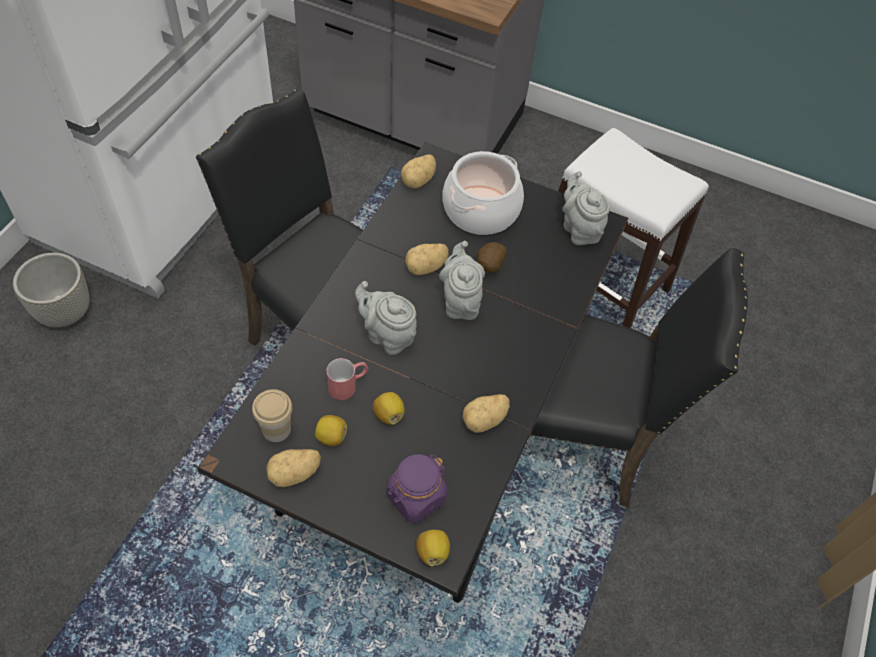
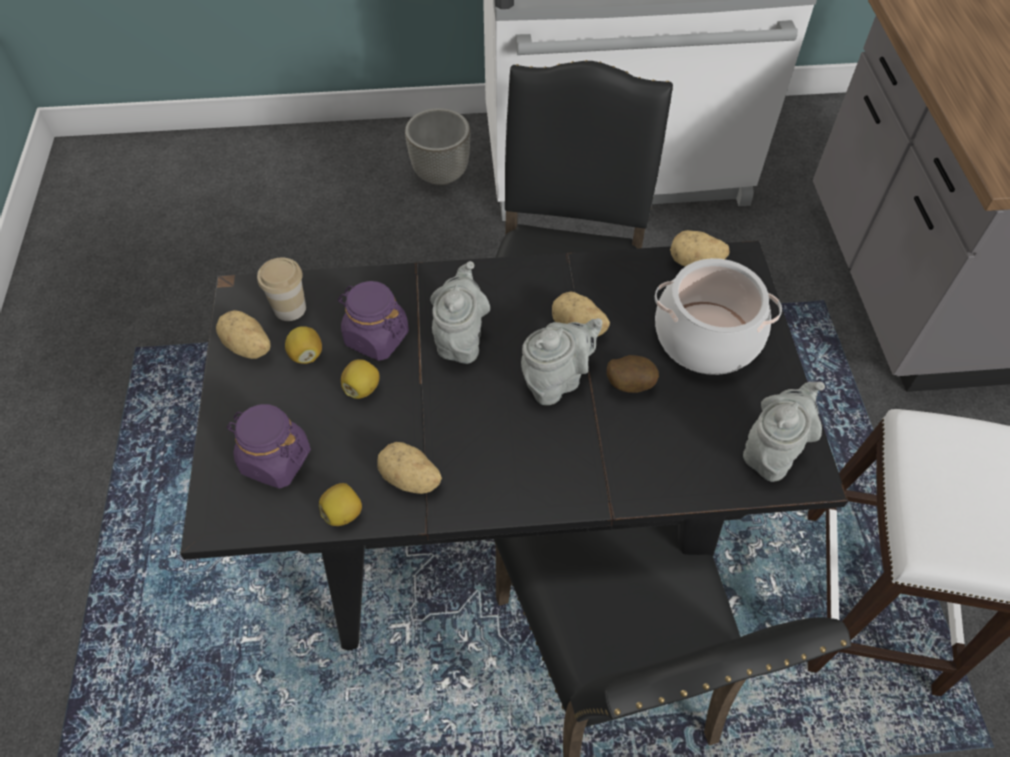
camera: 65 degrees right, 0 degrees up
red mug [326,358,368,400] -> purple jar [338,281,409,361]
lemon [416,530,450,566] -> lemon moved to [319,483,362,526]

